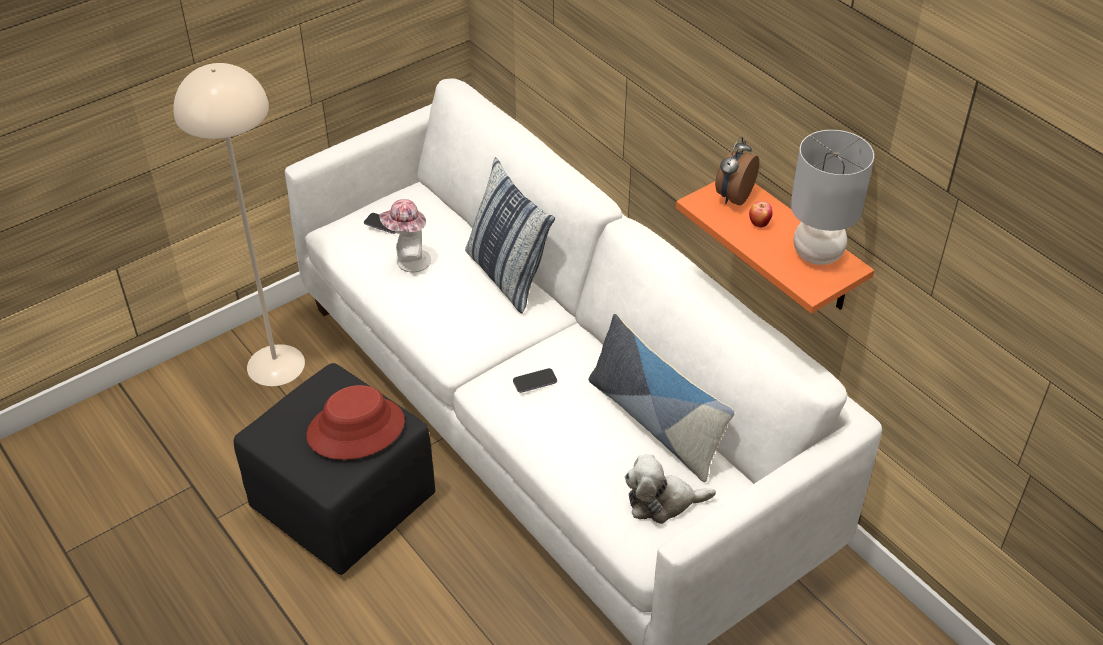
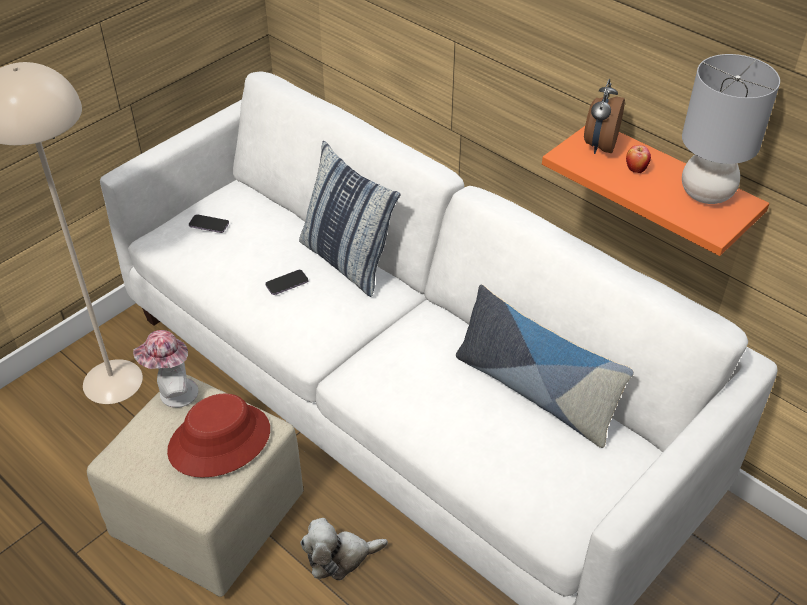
camera: 10 degrees left, 0 degrees up
black ottoman [234,363,435,575] -> beige ottoman [87,374,303,597]
hat [379,199,431,272] -> hat moved to [133,330,198,408]
phone [513,368,557,393] -> phone moved to [265,270,308,295]
plush toy [625,455,716,524] -> plush toy moved to [300,518,388,580]

